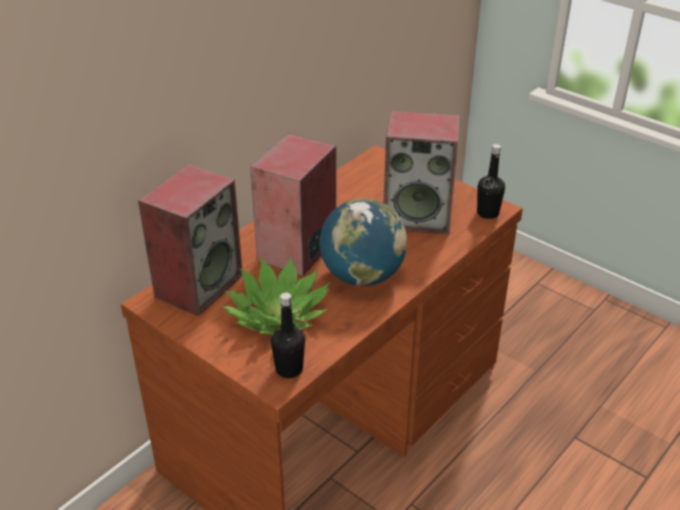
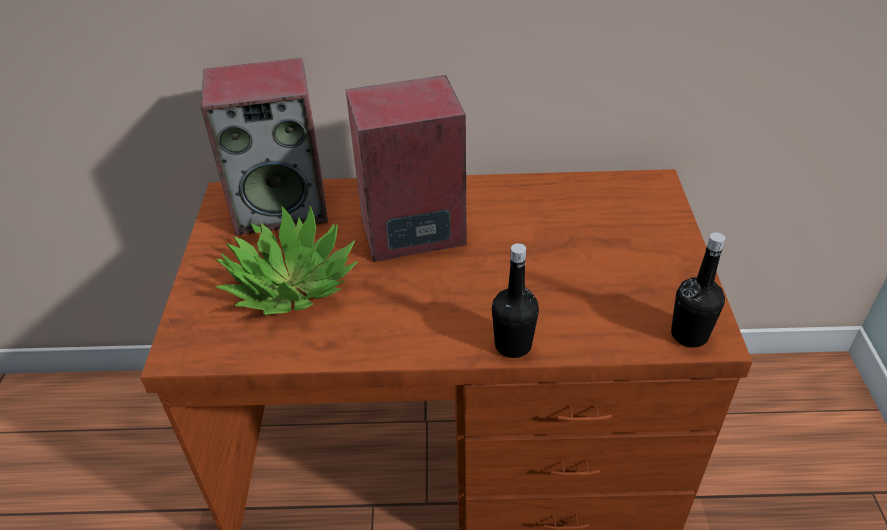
camera: 50 degrees right, 5 degrees up
black bottle [271,292,305,378] -> black bottle moved to [492,243,539,358]
globe [319,199,407,286] -> none
speaker [384,111,460,234] -> none

